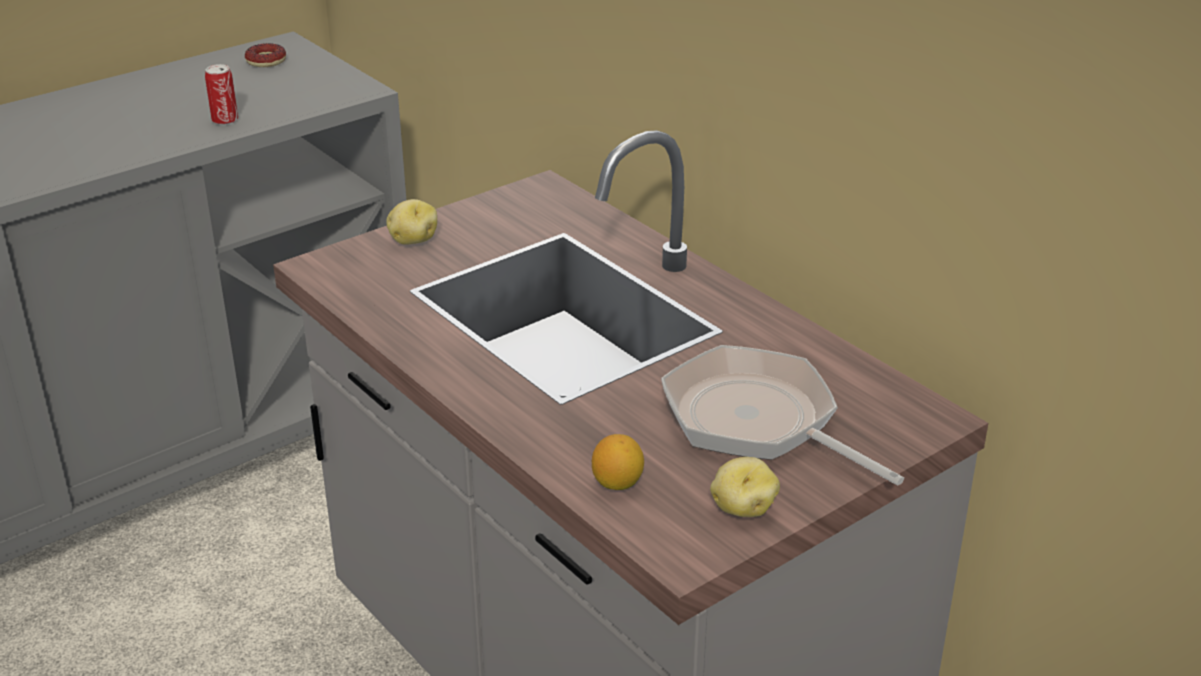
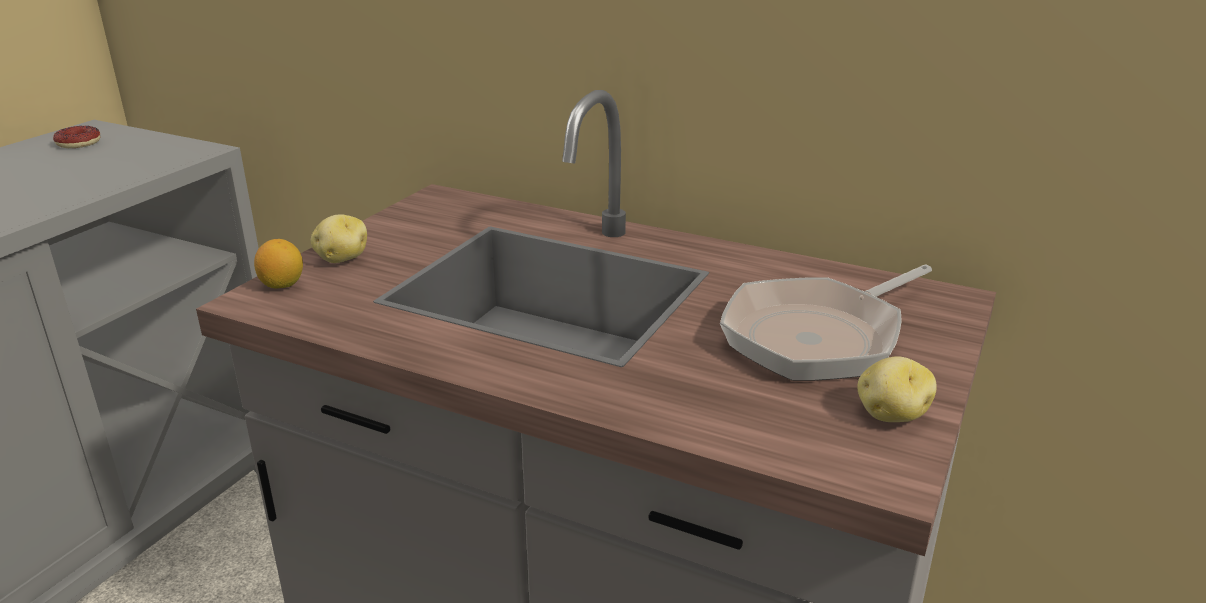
camera: 25 degrees left, 5 degrees down
can [205,64,238,125] -> none
lemon [592,434,644,490] -> lemon moved to [254,239,303,289]
frying pan [661,345,904,485] -> frying pan turned 60 degrees counterclockwise [720,265,932,381]

